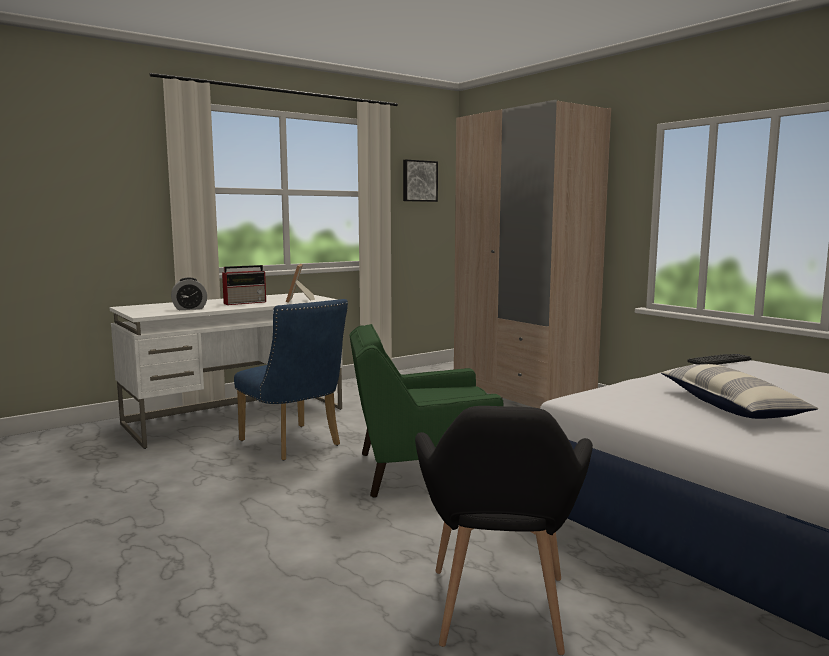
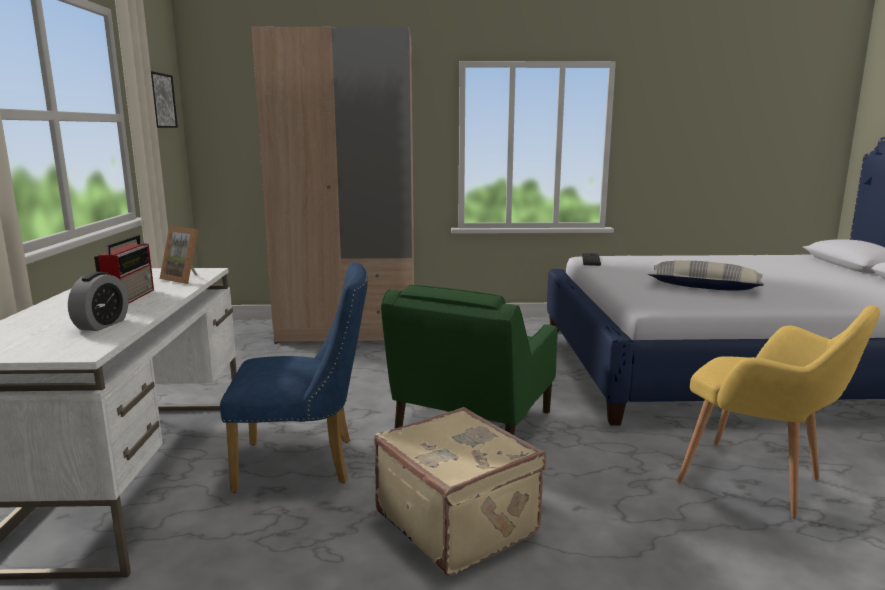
camera: 55 degrees left, 5 degrees up
black armchair [415,406,593,655] -> yellow armchair [677,305,880,518]
none -> beige suitcase [374,407,546,576]

